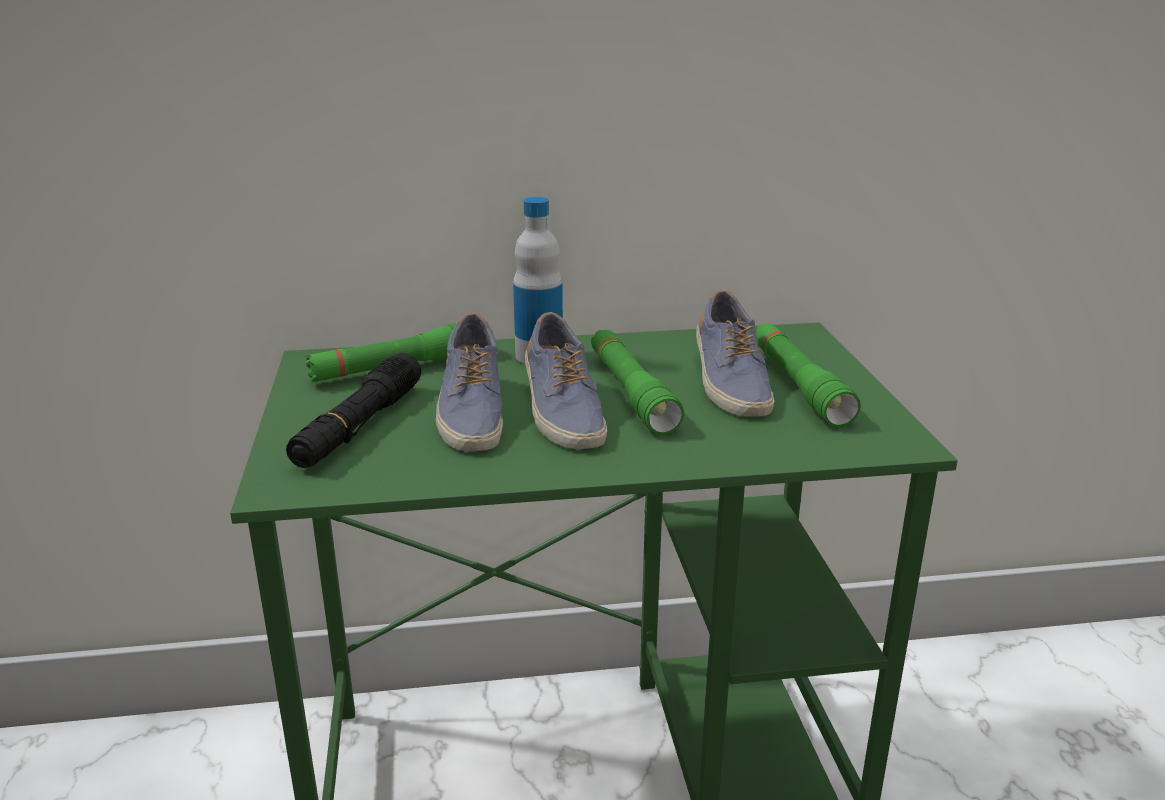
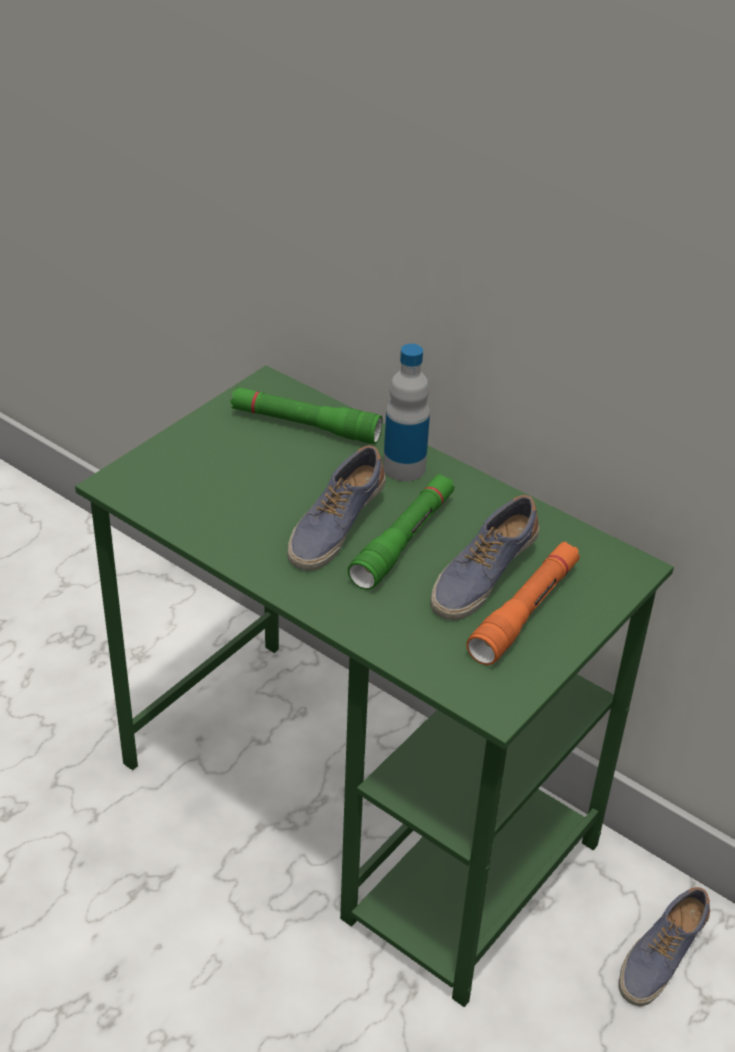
camera: 45 degrees right, 15 degrees up
black flashlight [286,353,421,468] -> none
shoe [435,312,503,451] -> shoe moved to [619,887,710,1007]
green flashlight [755,324,861,427] -> orange flashlight [466,542,580,665]

